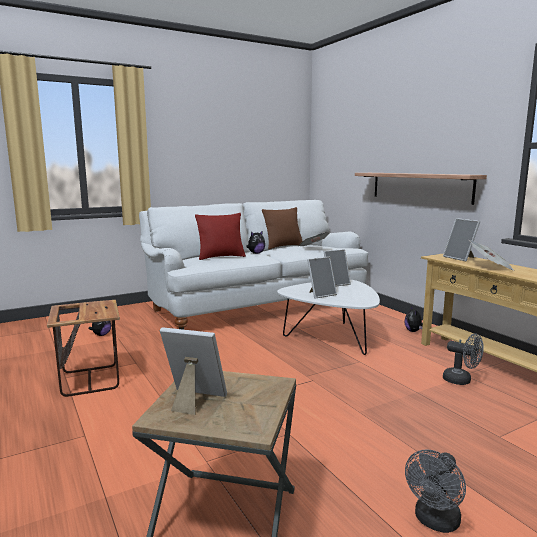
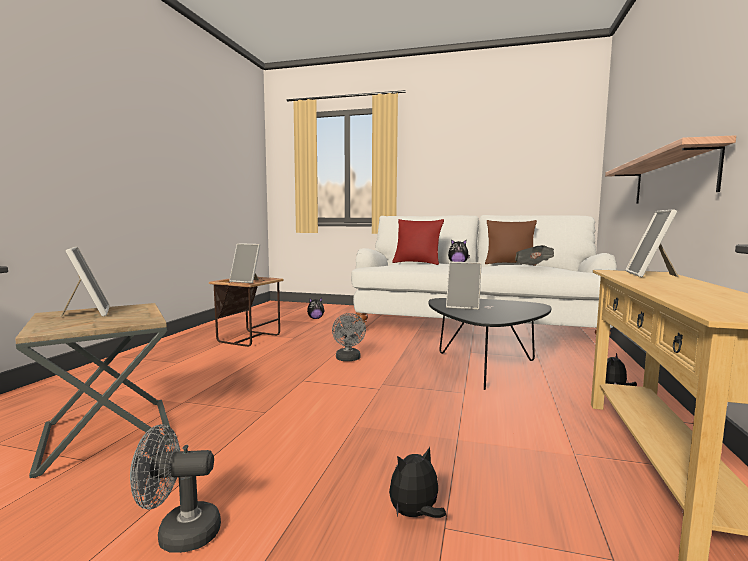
camera: 45 degrees right, 5 degrees down
white coffee table [277,280,380,355] -> black coffee table [429,298,551,390]
picture frame [323,249,351,286] -> picture frame moved to [229,243,260,283]
grey fan [443,334,484,385] -> grey fan moved to [332,313,366,361]
newspaper [469,240,515,271] -> none
none -> plush toy [389,447,446,518]

